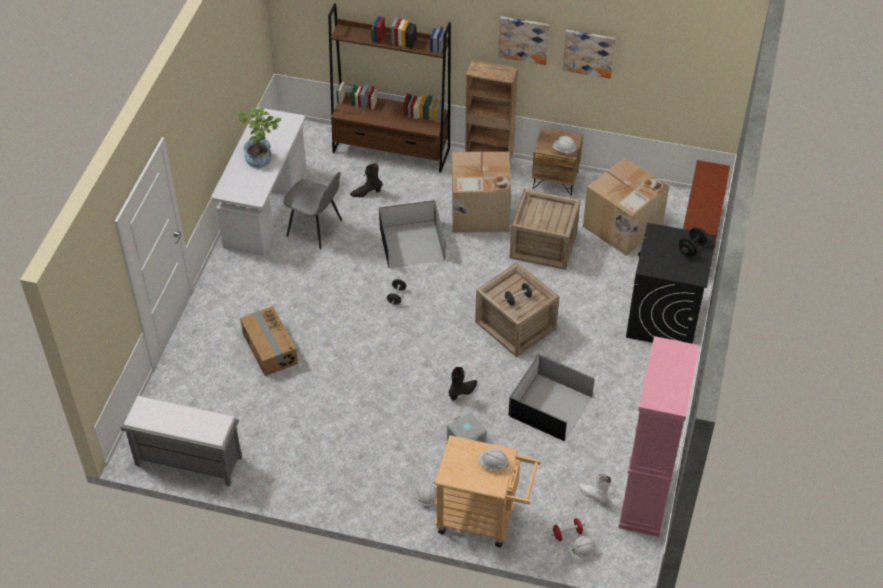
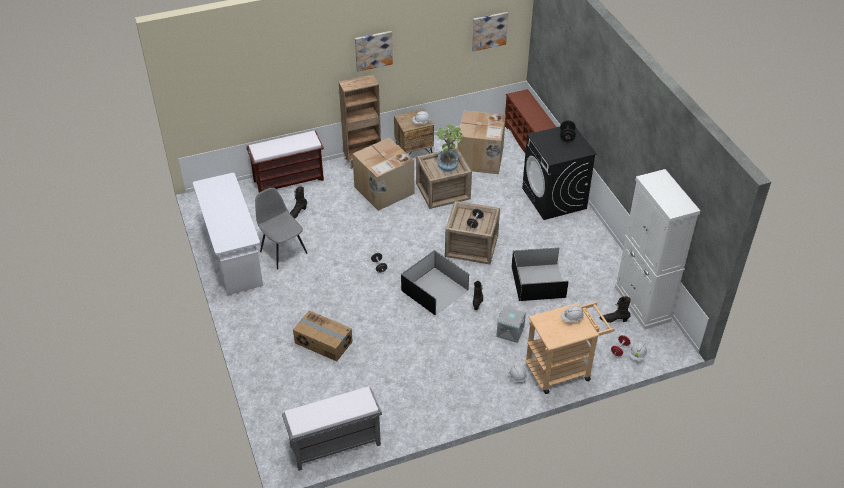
camera: 35 degrees left, 5 degrees down
potted plant [236,108,281,168] -> potted plant moved to [434,124,464,173]
grey chair [284,171,342,249] -> grey chair turned 120 degrees counterclockwise [255,187,308,269]
brown bookcase [328,3,451,172] -> brown bench [246,130,324,193]
black storage box [379,200,445,268] -> black storage box moved to [401,250,469,315]
picture [562,30,616,78] -> picture moved to [472,12,508,51]
white boot [579,474,611,507] -> black boot [600,297,631,323]
pink cabinet [618,336,699,537] -> white cabinet [615,169,700,330]

